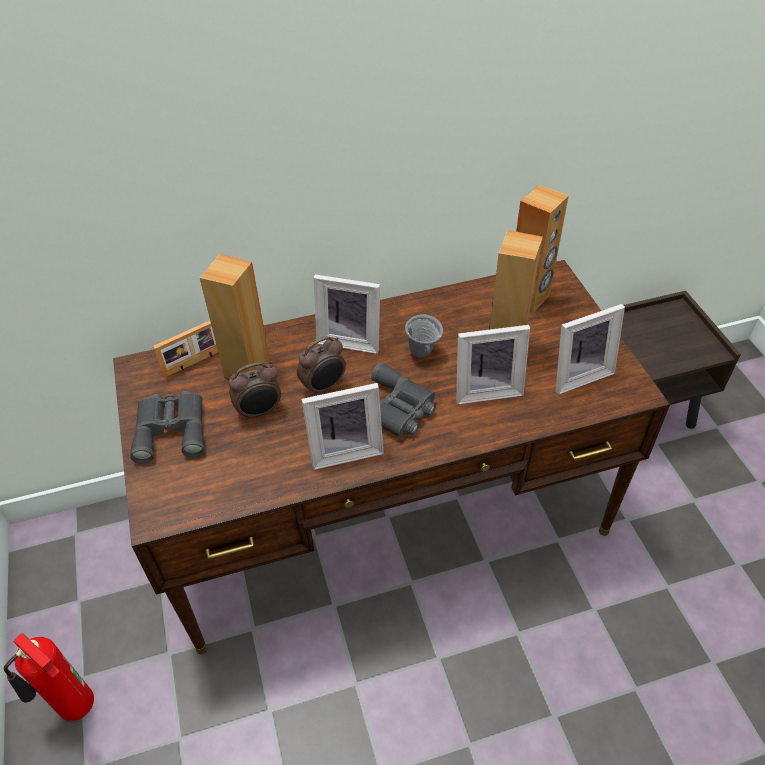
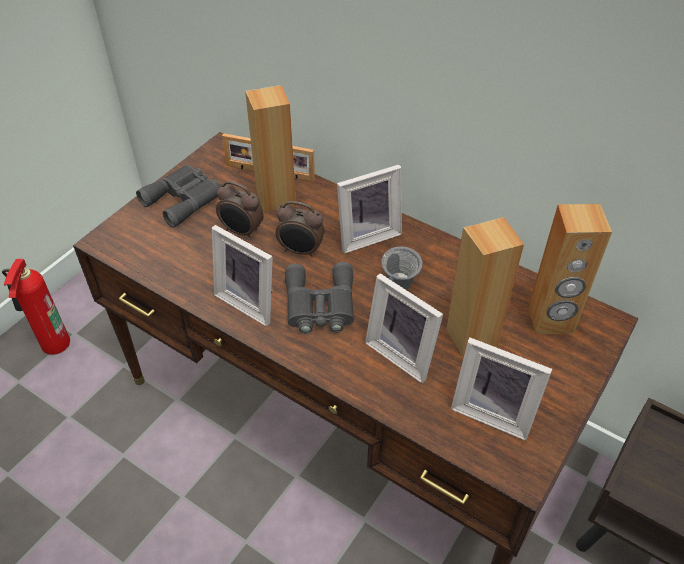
camera: 50 degrees right, 0 degrees up
picture frame [314,274,380,354] -> picture frame turned 90 degrees counterclockwise [337,165,402,254]

